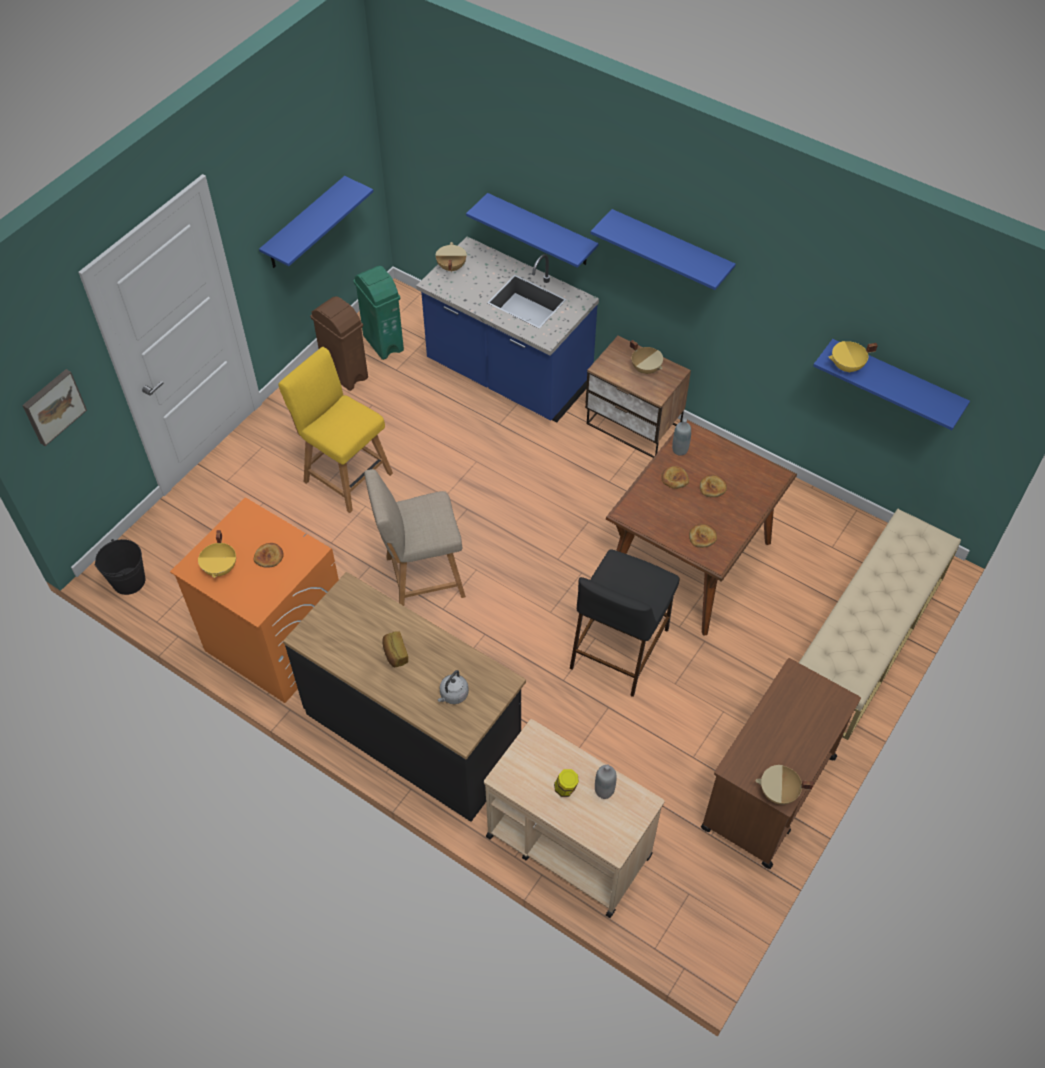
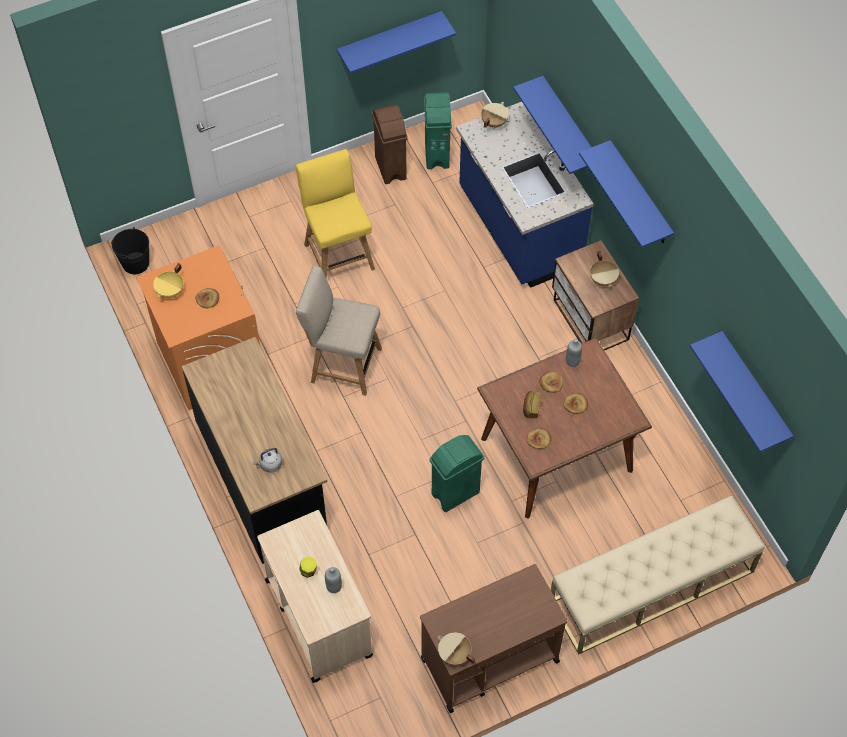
camera: 30 degrees right, 5 degrees up
picture [22,369,87,446] -> none
bread [382,632,408,667] -> bread moved to [523,391,542,419]
black stool [570,549,679,697] -> green trash can [429,435,484,512]
yellow cooking pot [829,341,878,373] -> none

